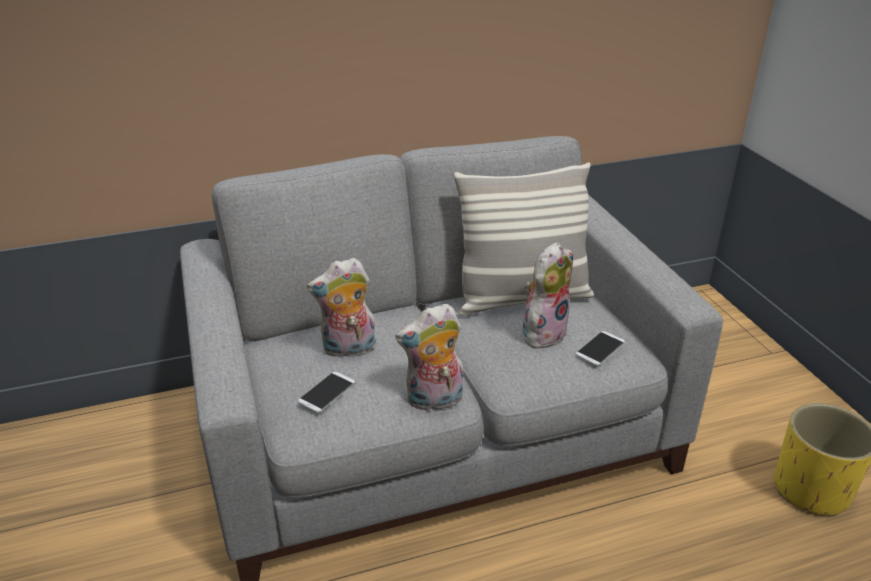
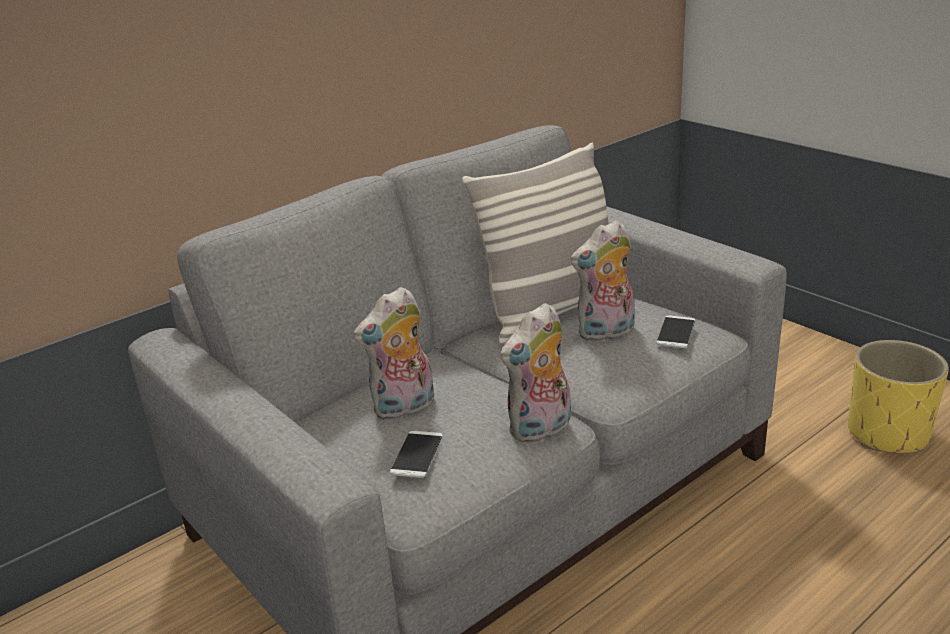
camera: 20 degrees left, 5 degrees down
plush toy [523,242,573,349] -> plush toy turned 135 degrees counterclockwise [570,220,636,343]

